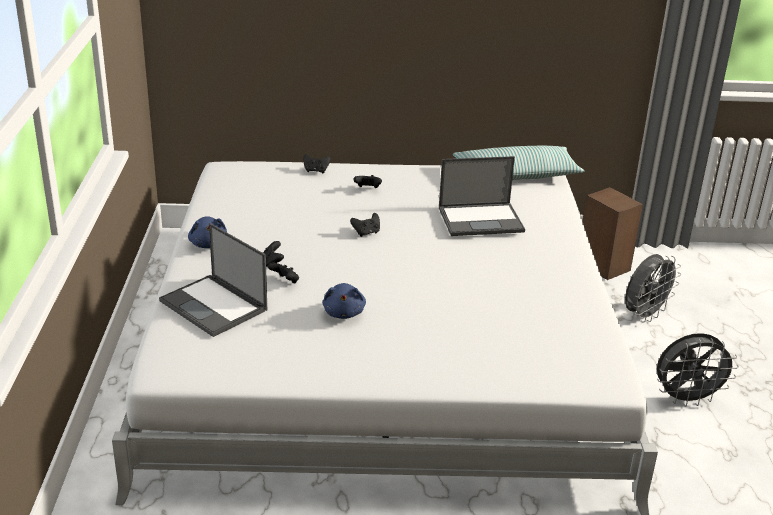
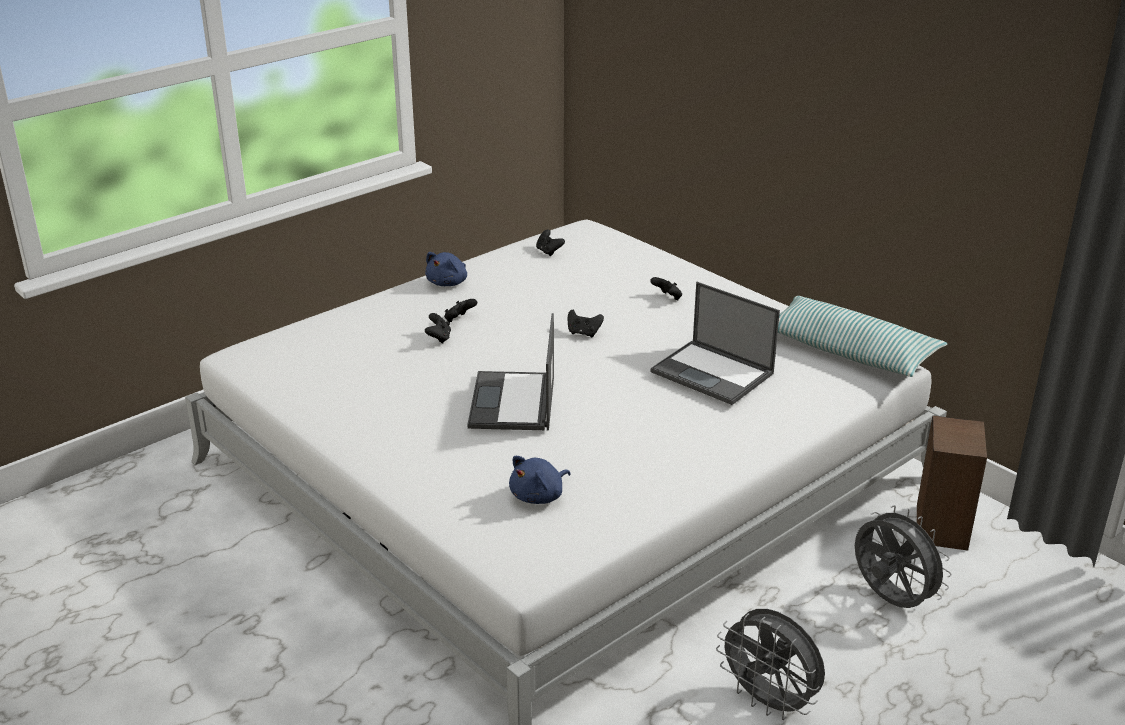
camera: 50 degrees right, 0 degrees up
laptop [159,223,267,337] -> laptop moved to [467,313,554,430]
black game controller [303,154,331,174] -> black game controller moved to [536,229,565,256]
blue plush toy [323,283,366,319] -> blue plush toy moved to [509,456,571,504]
grey fan [625,254,681,323] -> grey fan turned 135 degrees counterclockwise [855,505,952,608]

